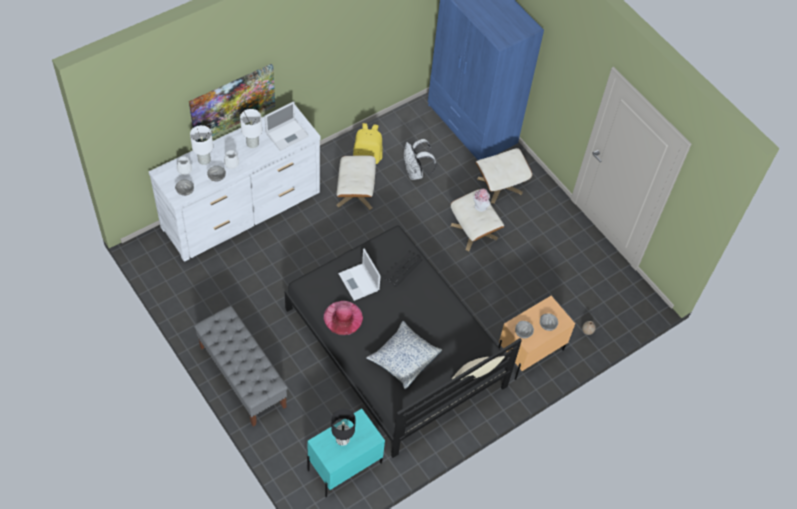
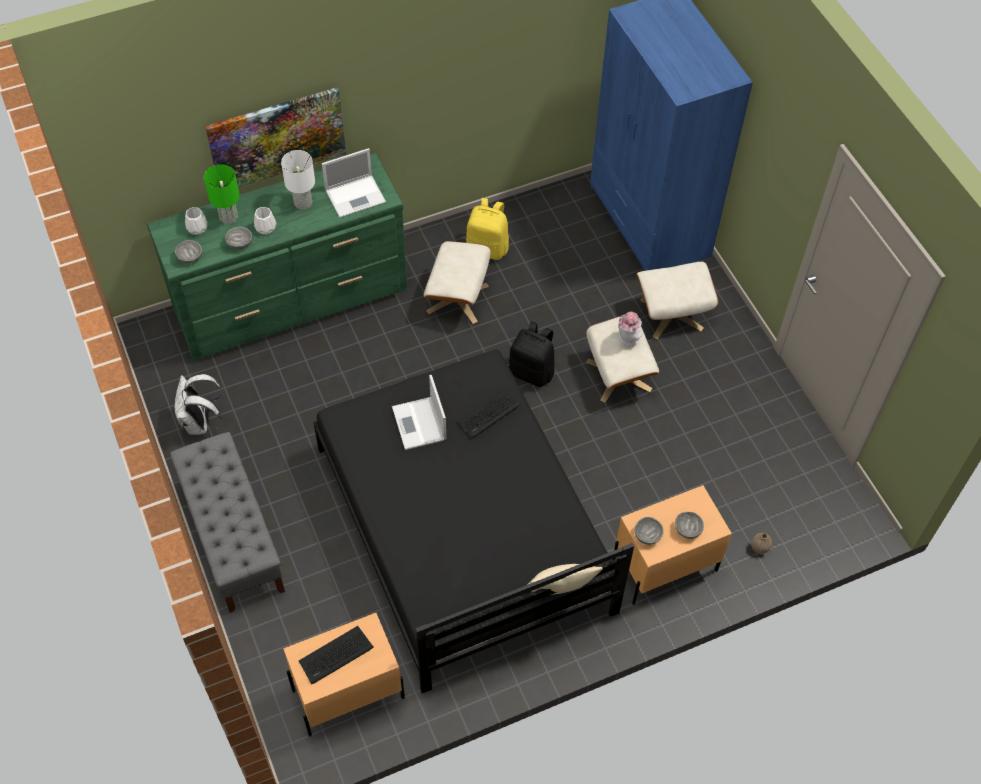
camera: 15 degrees right, 0 degrees up
white dresser [149,105,321,262] -> green dresser [147,153,407,361]
white table lamp [190,125,213,165] -> green table lamp [204,164,240,224]
turquoise nightstand [307,409,385,498] -> beige nightstand [283,613,405,737]
pink hat [323,301,363,335] -> none
black table lamp [331,409,356,446] -> keyboard [299,626,373,684]
pillow [366,321,442,389] -> none
white backpack [404,139,436,180] -> white backpack moved to [175,374,222,435]
none -> black backpack [509,321,555,387]

